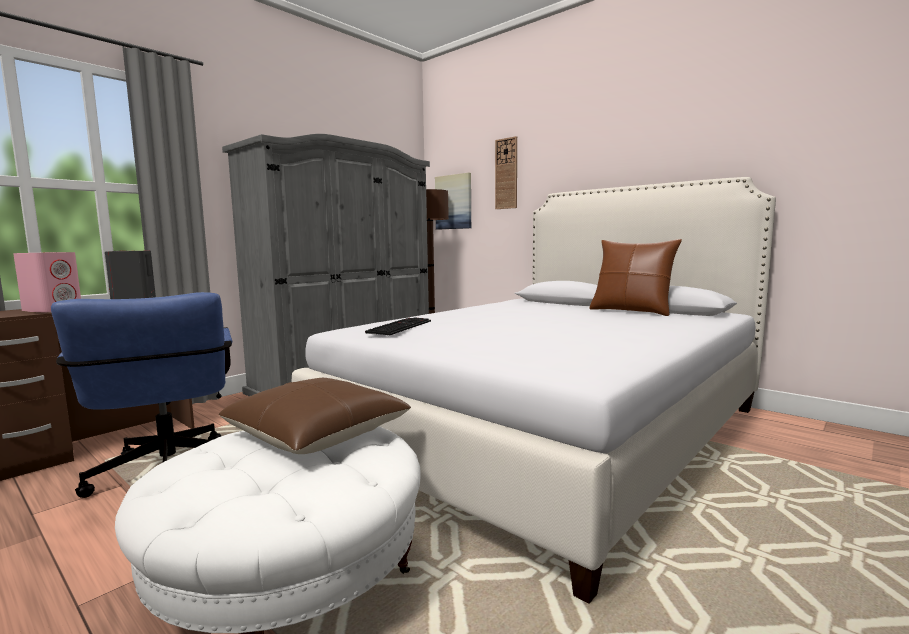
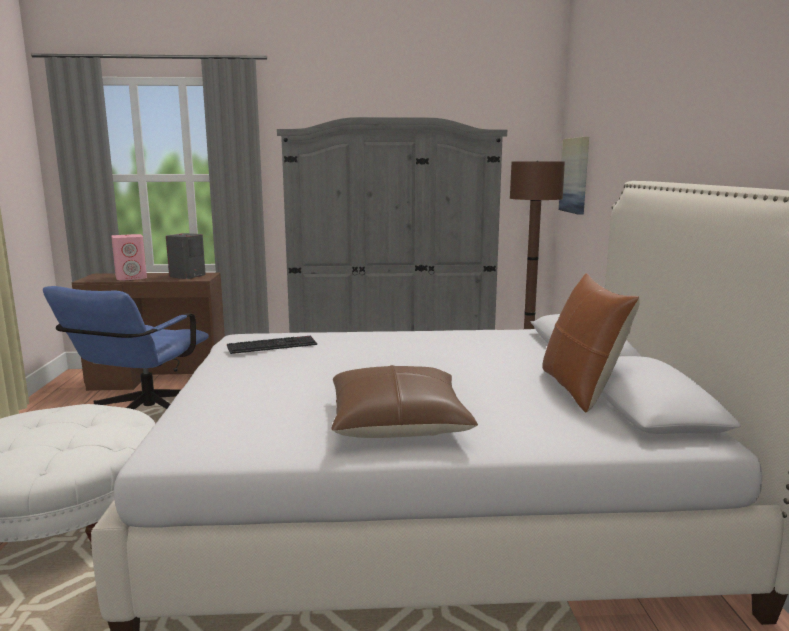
camera: 45 degrees right, 5 degrees up
brown pillow [219,378,411,454] -> brown pillow moved to [331,365,478,438]
wall clock [495,136,517,209] -> none

